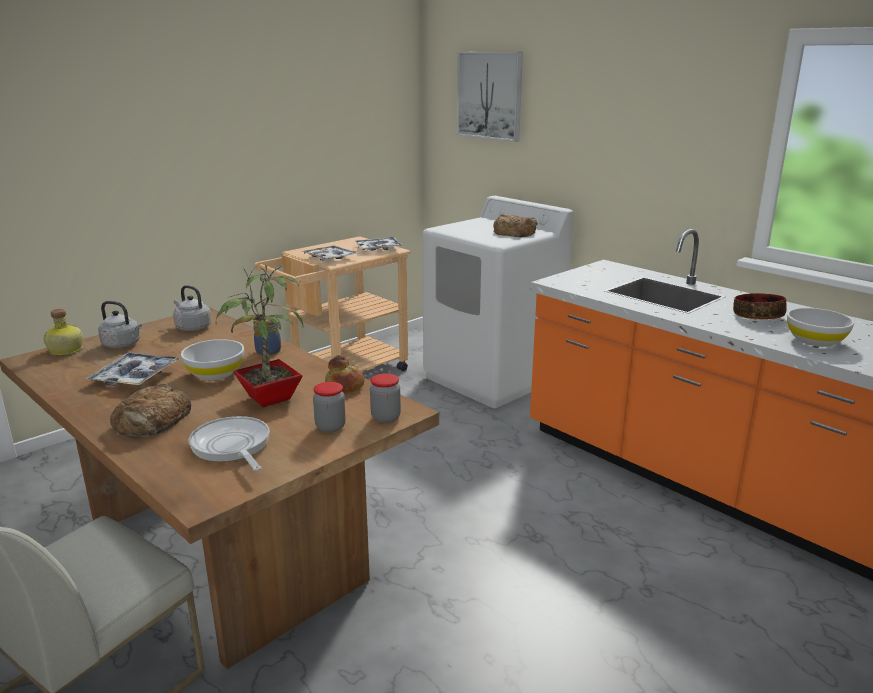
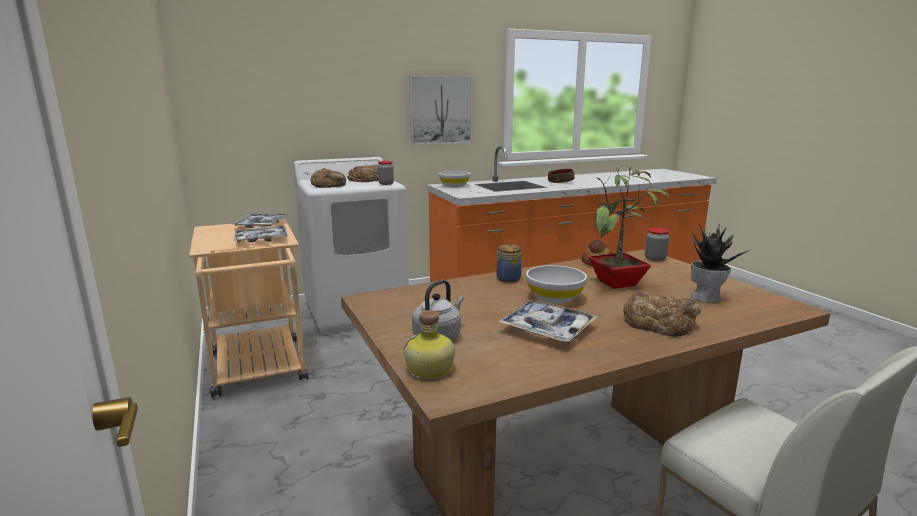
camera: 70 degrees left, 5 degrees down
grey kettle [173,285,211,331] -> none
frying pan [189,416,270,471] -> potted plant [691,223,751,303]
jar [313,382,346,433] -> jar moved to [378,161,394,185]
picture [457,52,523,142] -> picture moved to [409,76,473,145]
white bowl [787,308,854,347] -> white bowl moved to [439,171,470,188]
none -> bread [311,168,346,188]

